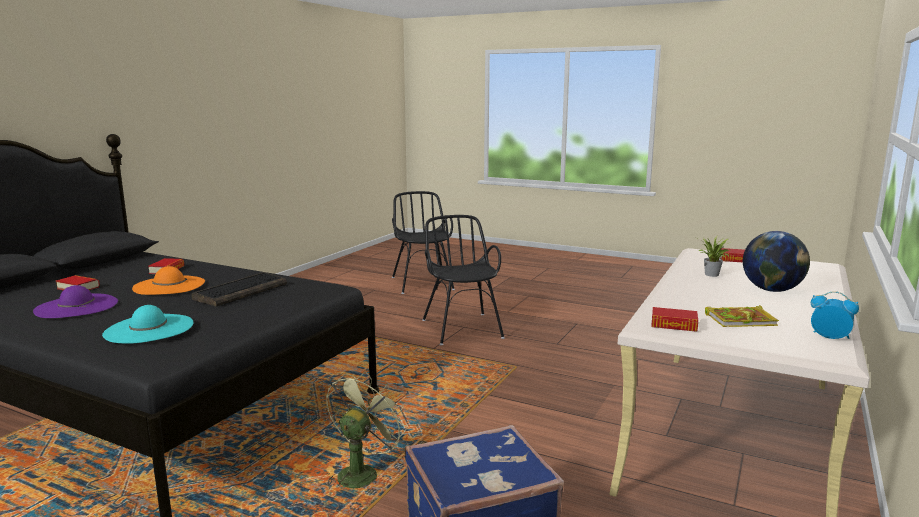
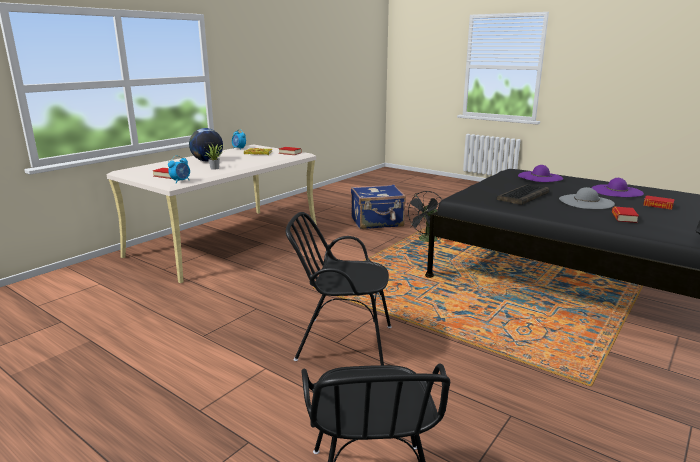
camera: 170 degrees left, 5 degrees up
turquoise hat [102,305,193,344] -> purple hat [518,165,563,182]
orange hat [132,266,205,295] -> grey hat [559,187,615,209]
green fan [326,371,407,488] -> black fan [405,191,442,243]
black chair [422,215,505,346] -> black chair turned 105 degrees clockwise [286,212,392,365]
none -> alarm clock [168,156,190,183]

